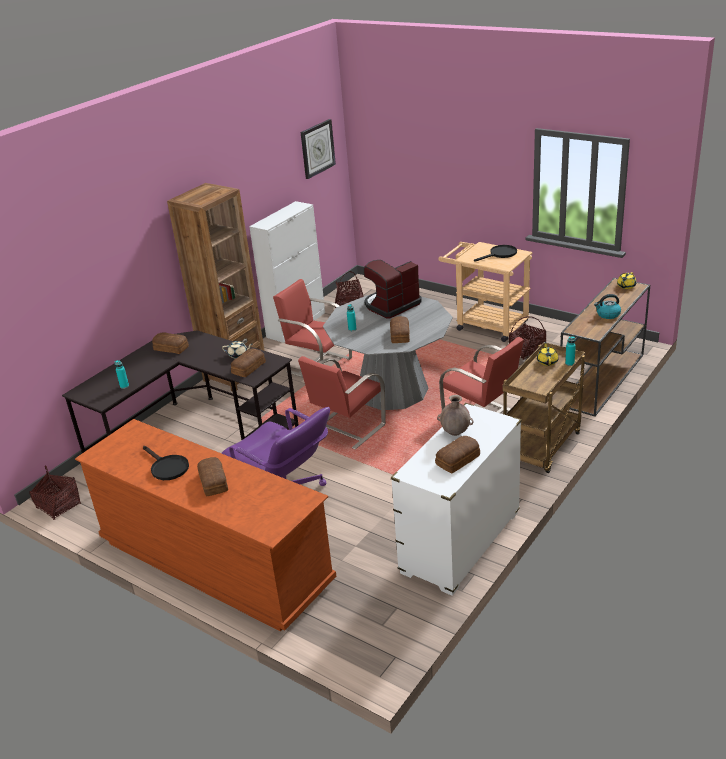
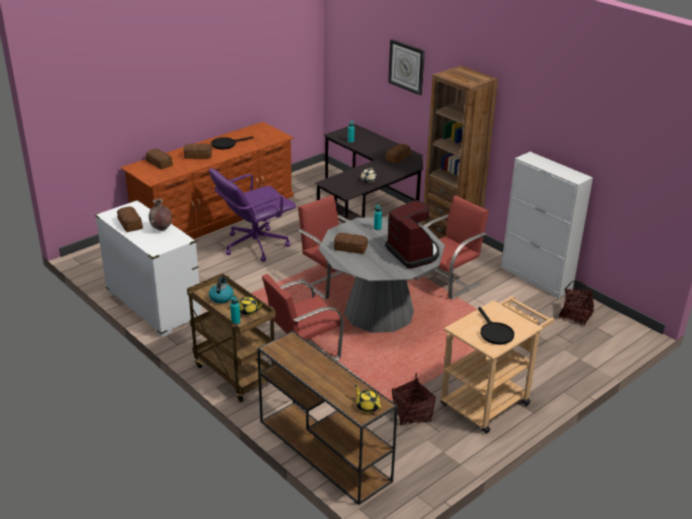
camera: 100 degrees right, 0 degrees up
basket [29,465,81,520] -> none
bread [231,349,266,377] -> bread moved to [146,149,173,169]
wall clock [301,119,336,179] -> wall clock moved to [388,39,425,95]
kettle [594,294,621,319] -> kettle moved to [209,277,234,304]

